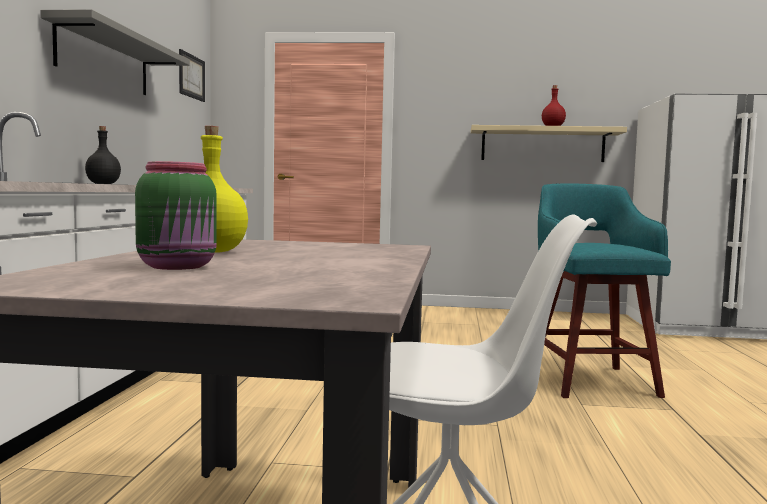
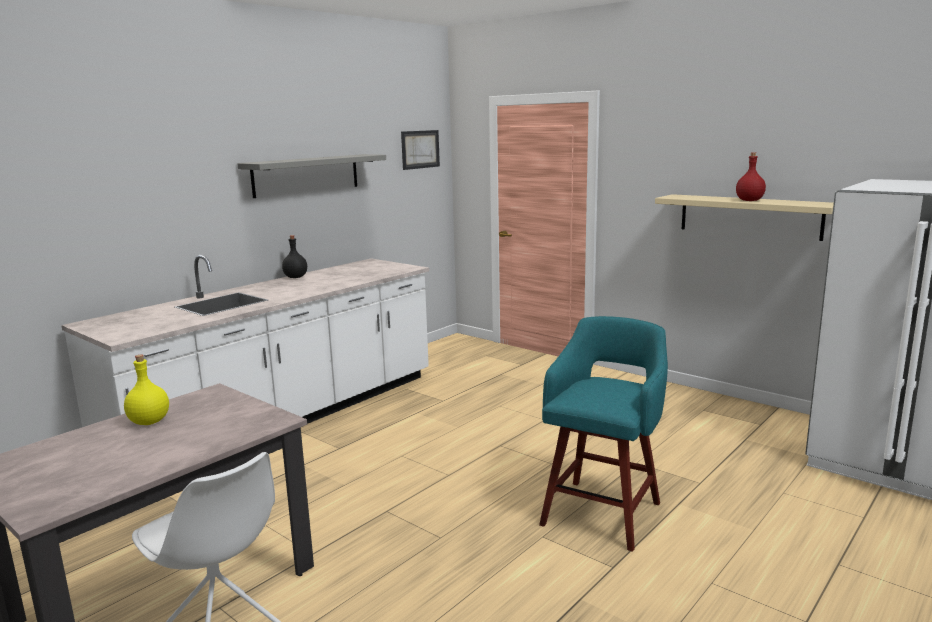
camera: 35 degrees right, 10 degrees up
green jar [135,161,217,270] -> none

